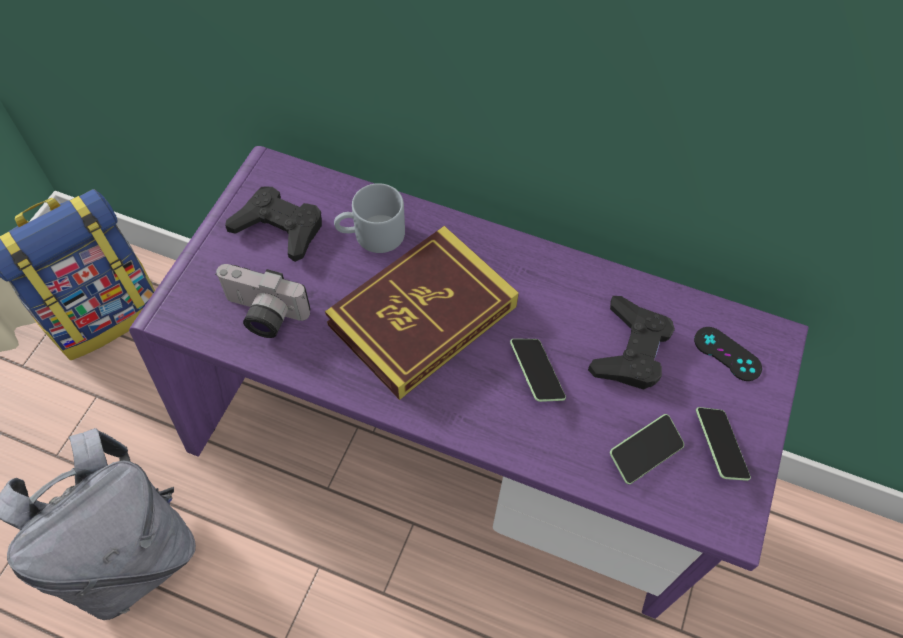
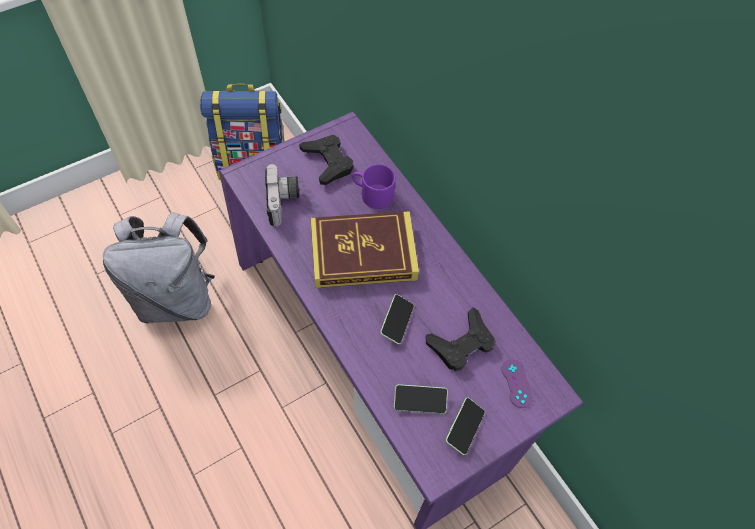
camera: 35 degrees right, 0 degrees up
camera [215,264,311,338] -> camera turned 150 degrees counterclockwise [265,164,299,226]
grey mug [334,183,405,253] -> purple mug [352,164,396,209]
black game controller [694,327,762,381] -> purple game controller [502,359,533,408]

